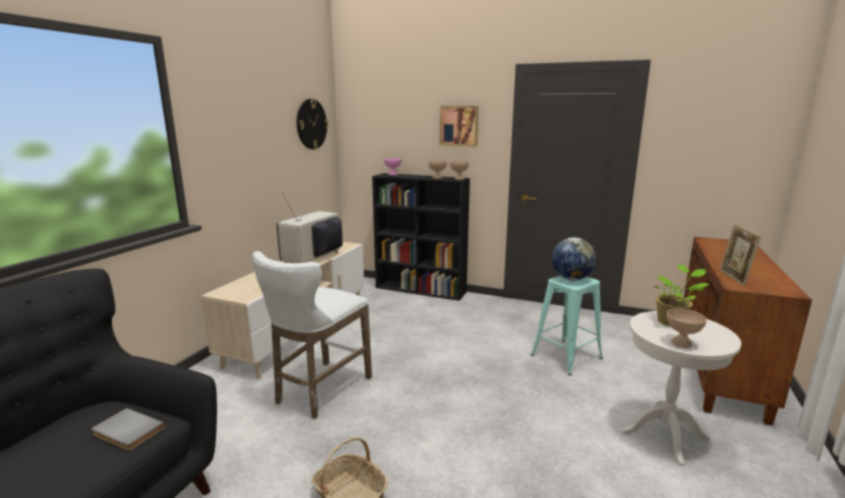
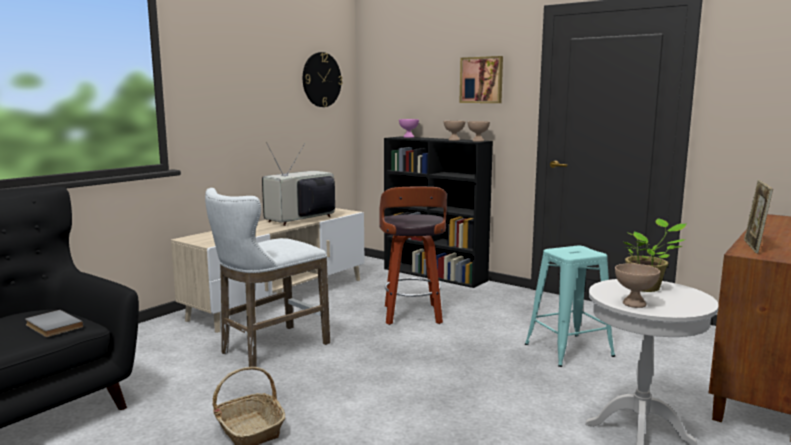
camera: 15 degrees right, 5 degrees down
globe [552,237,596,280] -> none
none -> stool [379,186,447,325]

